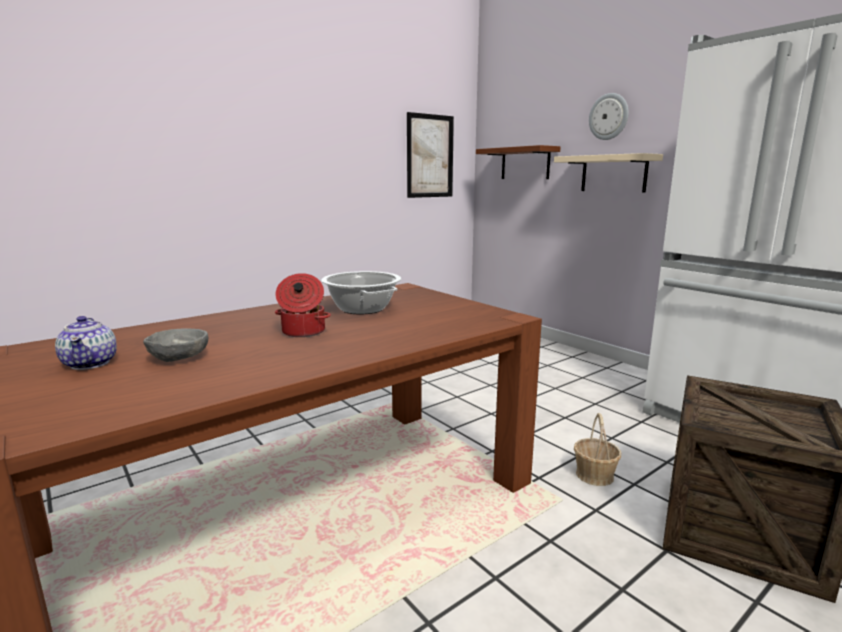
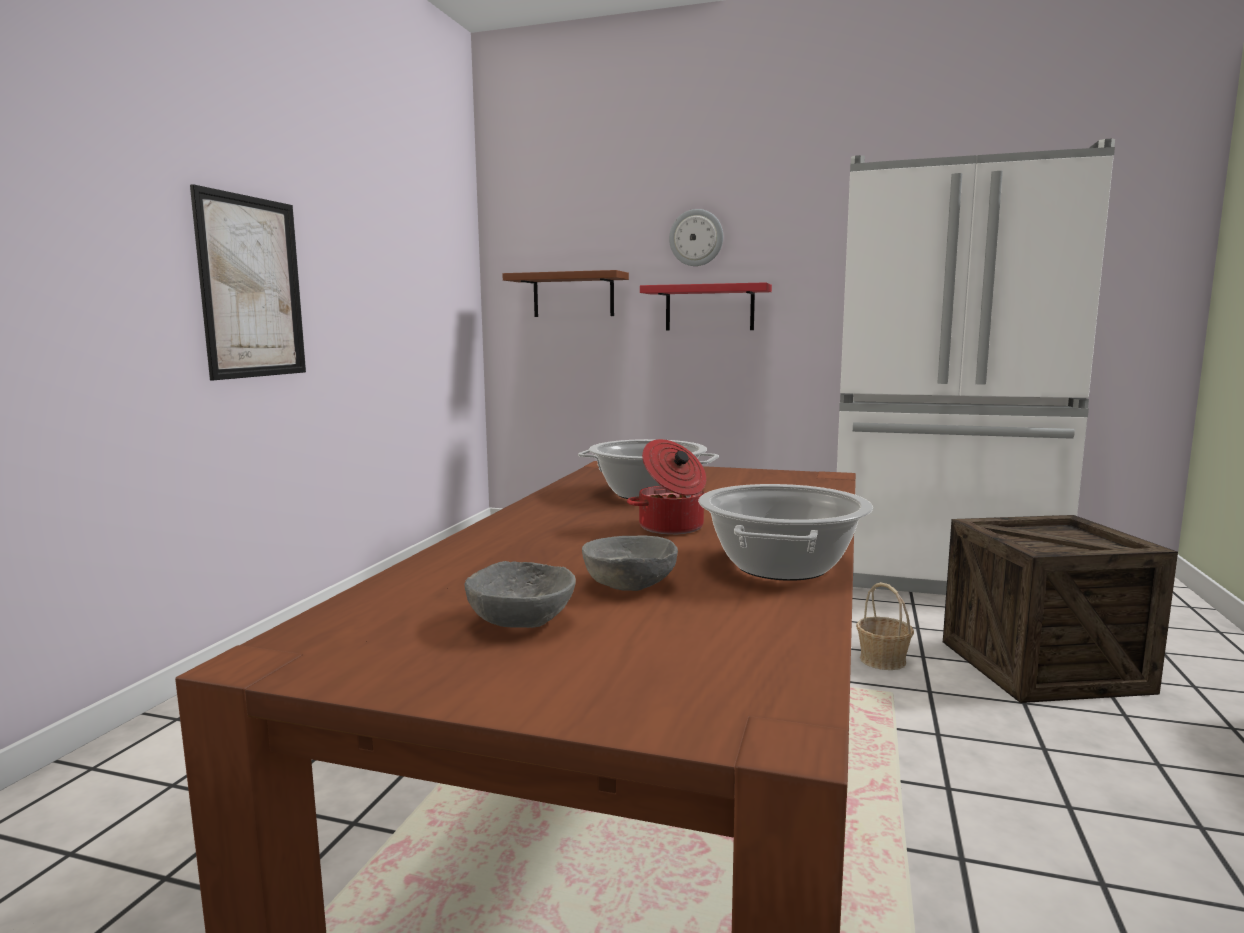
camera: 35 degrees left, 5 degrees down
teapot [55,316,117,370] -> grey bowl [464,561,576,628]
picture [407,112,454,198] -> picture moved to [190,184,306,380]
beige shelf [554,153,663,193] -> red shelf [640,282,772,331]
none -> cooking pot [698,484,873,581]

